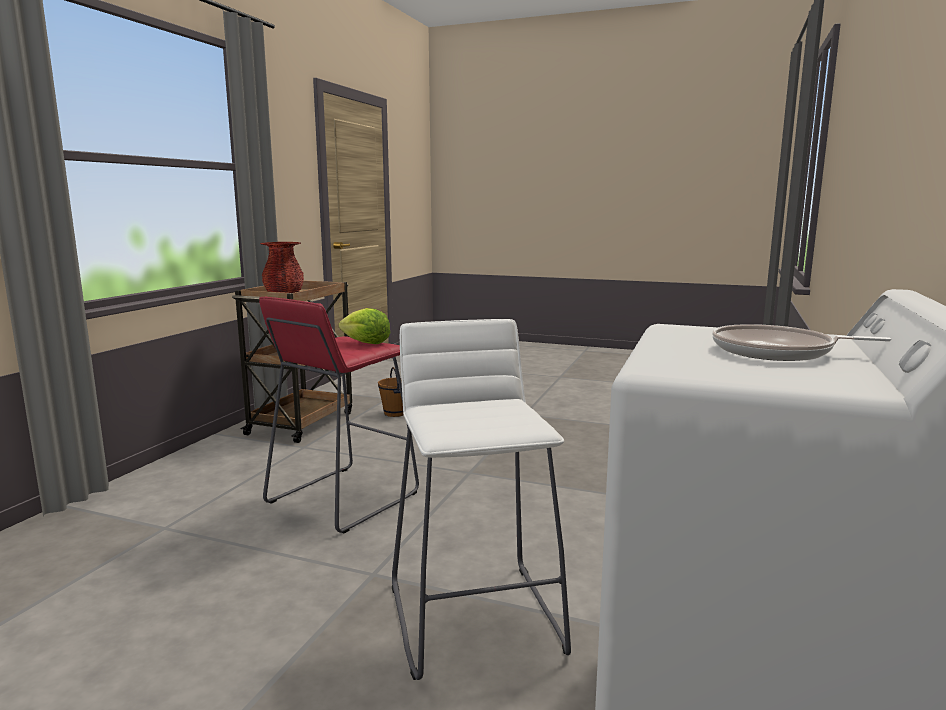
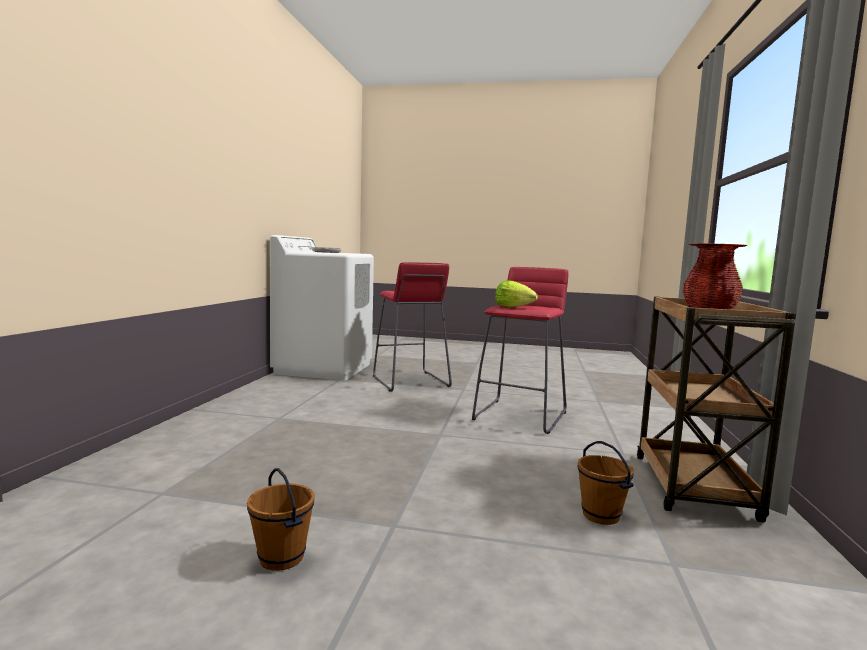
camera: 170 degrees right, 5 degrees down
white stool [392,319,571,680] -> red stool [373,262,452,392]
none -> brown bucket [247,468,314,571]

